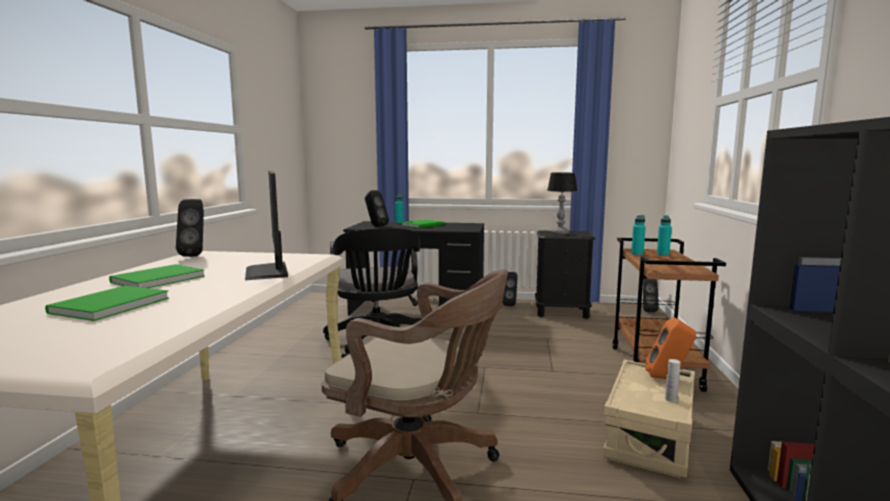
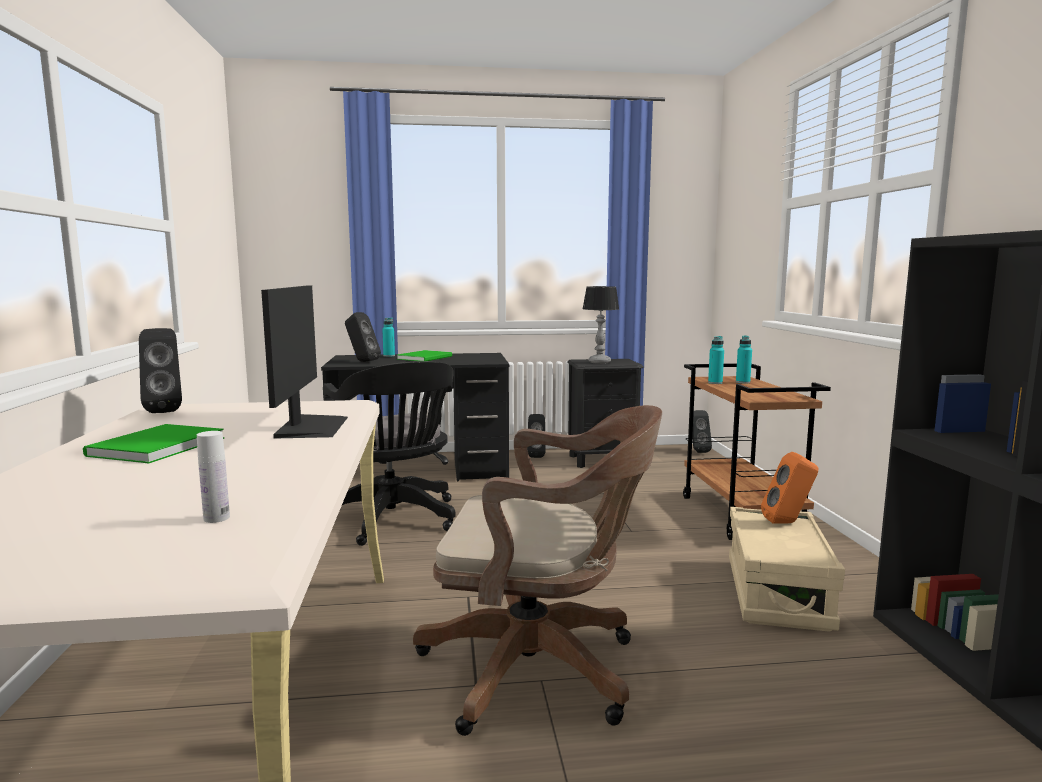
camera: 15 degrees left, 0 degrees up
green book [45,286,169,321] -> none
monitor [245,171,288,280] -> monitor turned 150 degrees counterclockwise [261,285,348,439]
white bottle [665,359,680,402] -> white bottle moved to [197,431,230,523]

